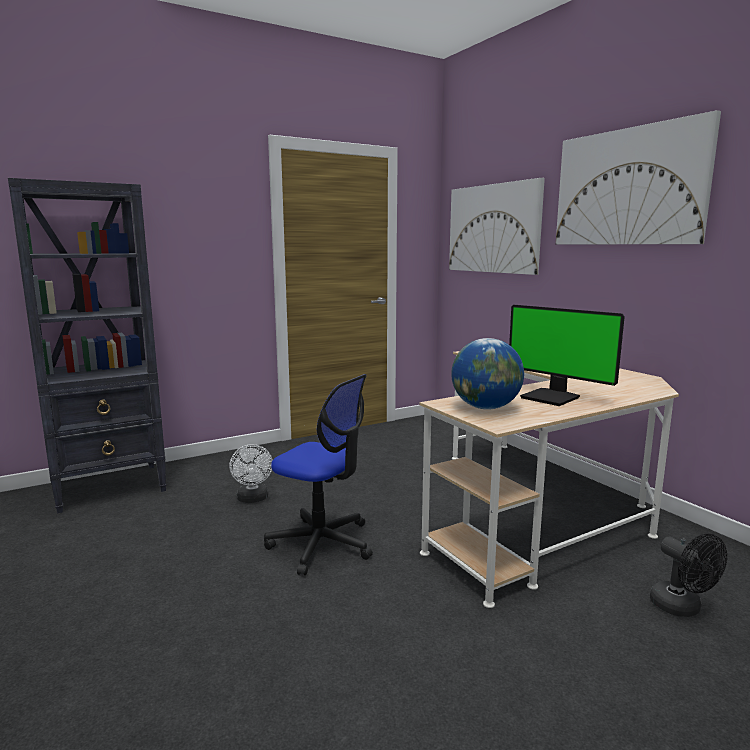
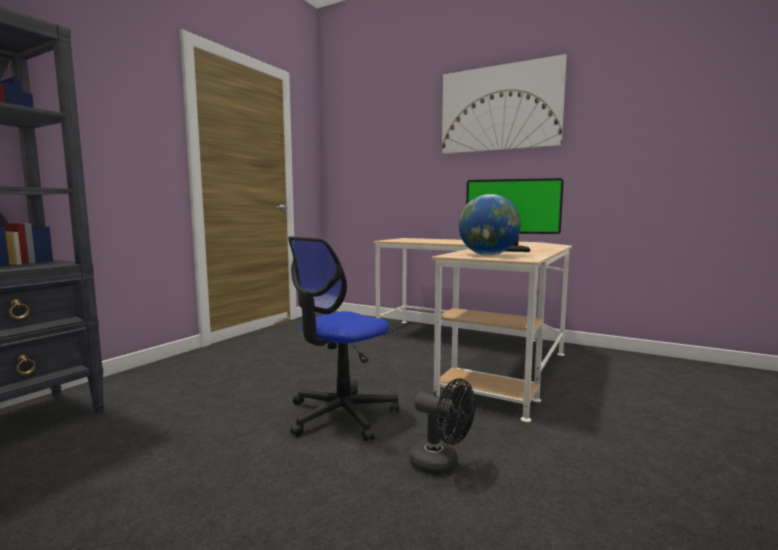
camera: 30 degrees left, 5 degrees down
white fan [229,444,273,503] -> none
office chair [264,374,373,576] -> office chair turned 135 degrees clockwise [288,236,399,441]
picture [449,178,545,275] -> none
black fan [650,534,727,617] -> black fan moved to [410,379,475,475]

